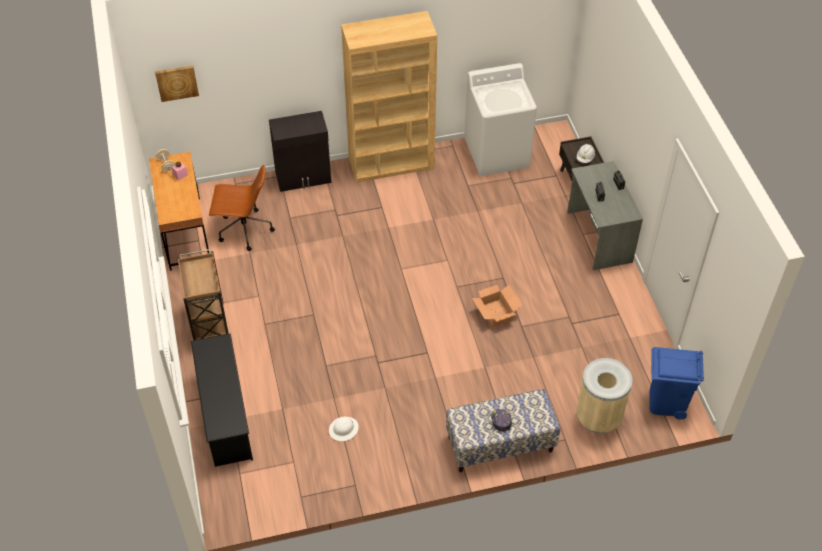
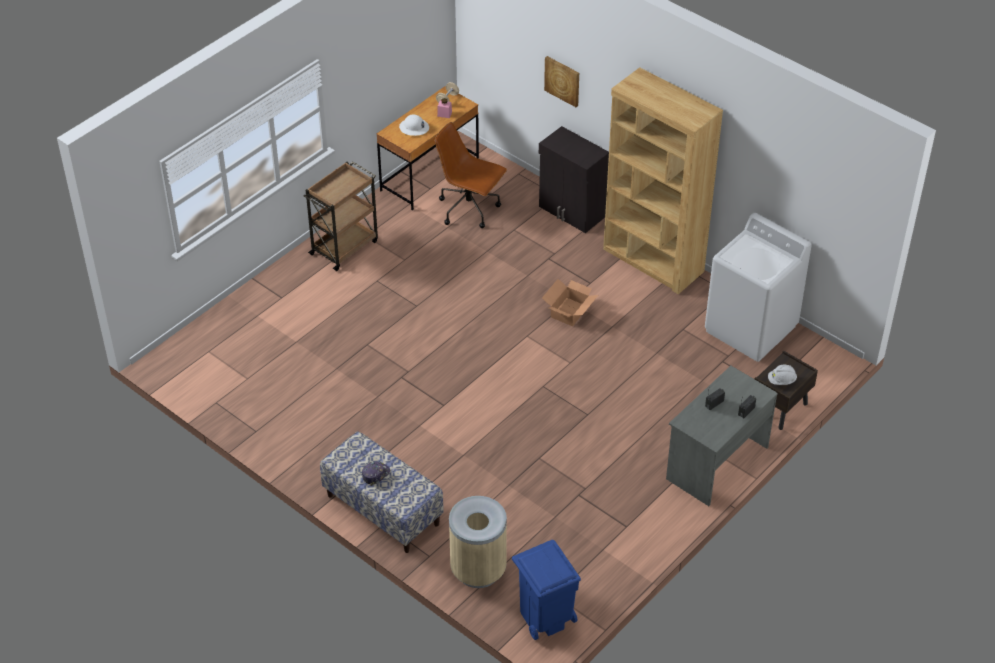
camera: 55 degrees right, 5 degrees down
picture [155,66,199,102] -> picture moved to [544,56,579,107]
black shoe rack [191,333,253,467] -> none
brown office chair [209,165,275,251] -> brown office chair turned 150 degrees clockwise [434,122,507,228]
white hard hat [329,417,359,441] -> white hard hat moved to [399,114,429,136]
cardboard box [472,285,522,328] -> cardboard box moved to [542,279,598,326]

